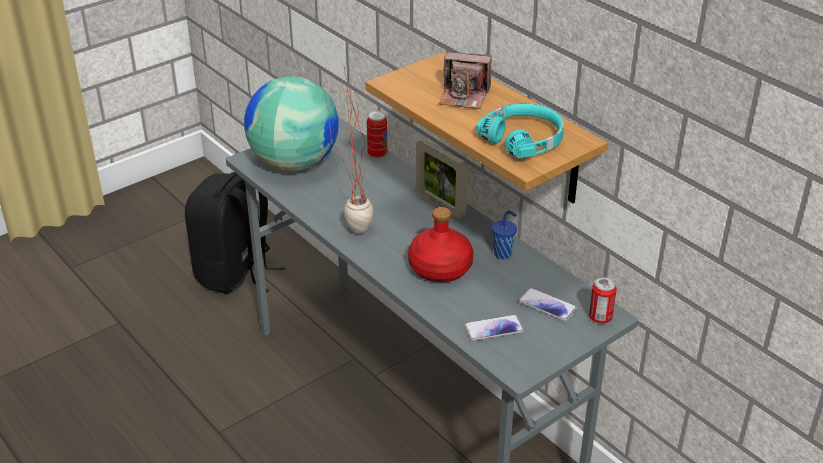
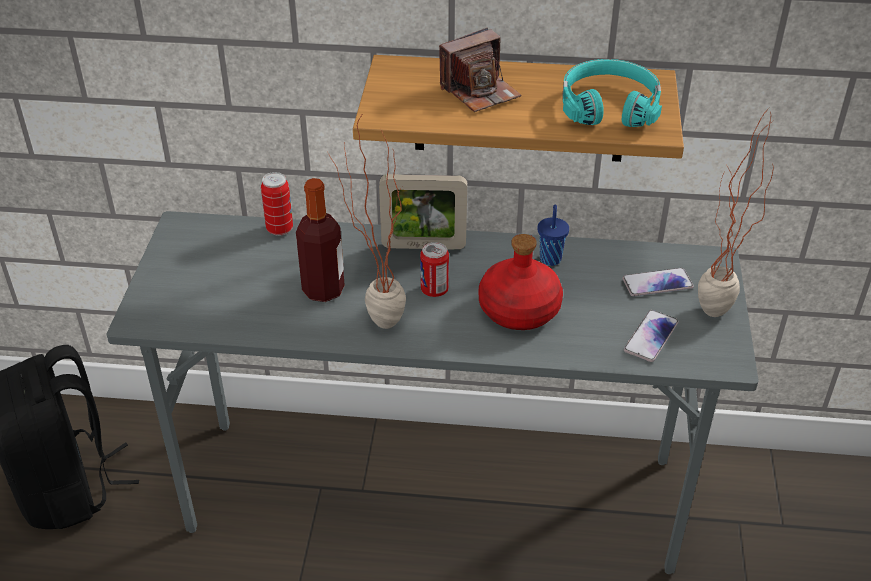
camera: 45 degrees left, 5 degrees up
globe [244,76,339,171] -> none
can [589,277,617,324] -> can moved to [420,242,449,297]
none -> bottle [296,178,345,302]
none -> potted plant [698,108,774,317]

